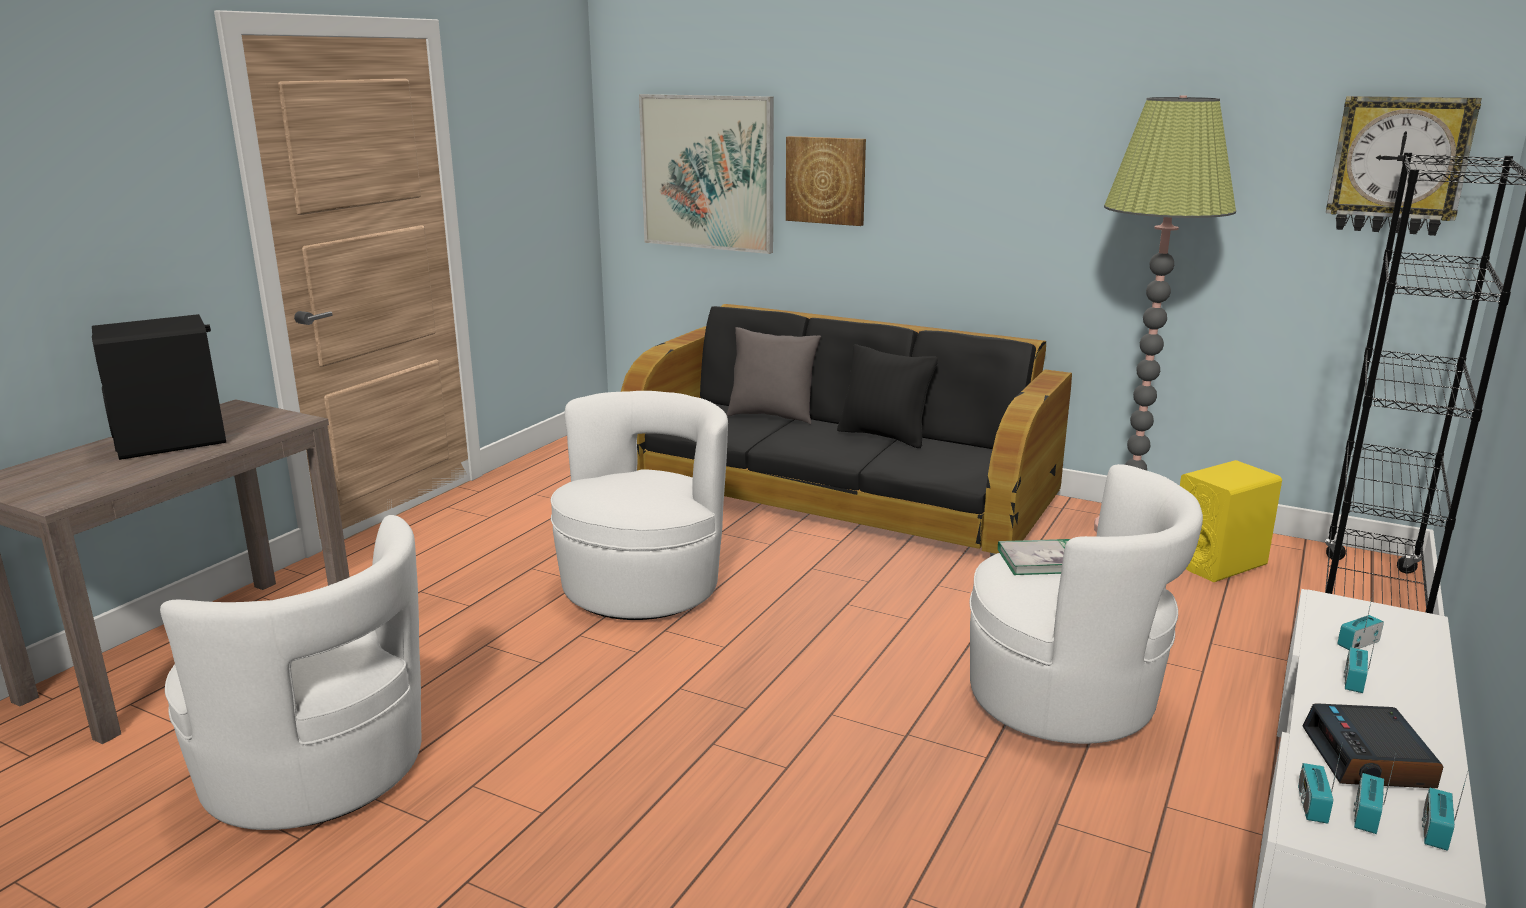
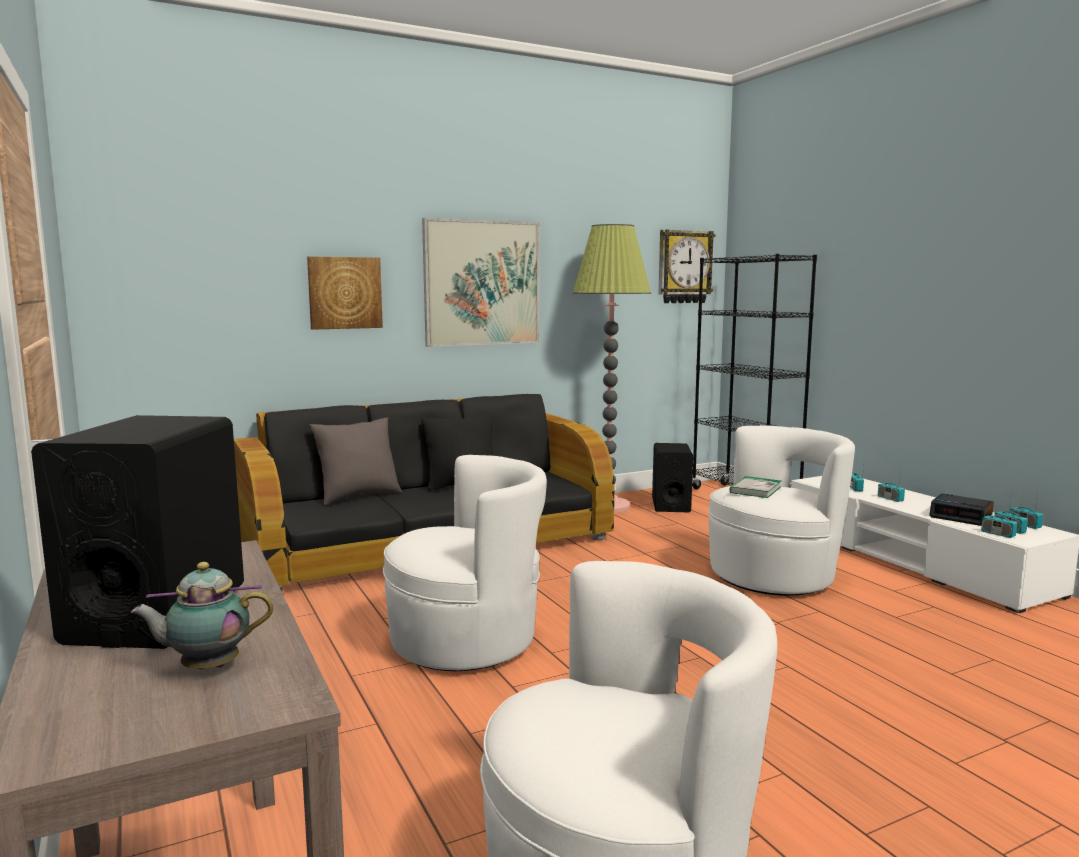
camera: 55 degrees left, 10 degrees down
white armchair [551,391,728,620] -> white armchair turned 105 degrees clockwise [383,455,547,671]
picture [639,94,774,254] -> picture moved to [422,218,540,347]
yellow speaker [1180,460,1282,582] -> black speaker [652,443,693,513]
none -> teapot [130,562,273,669]

